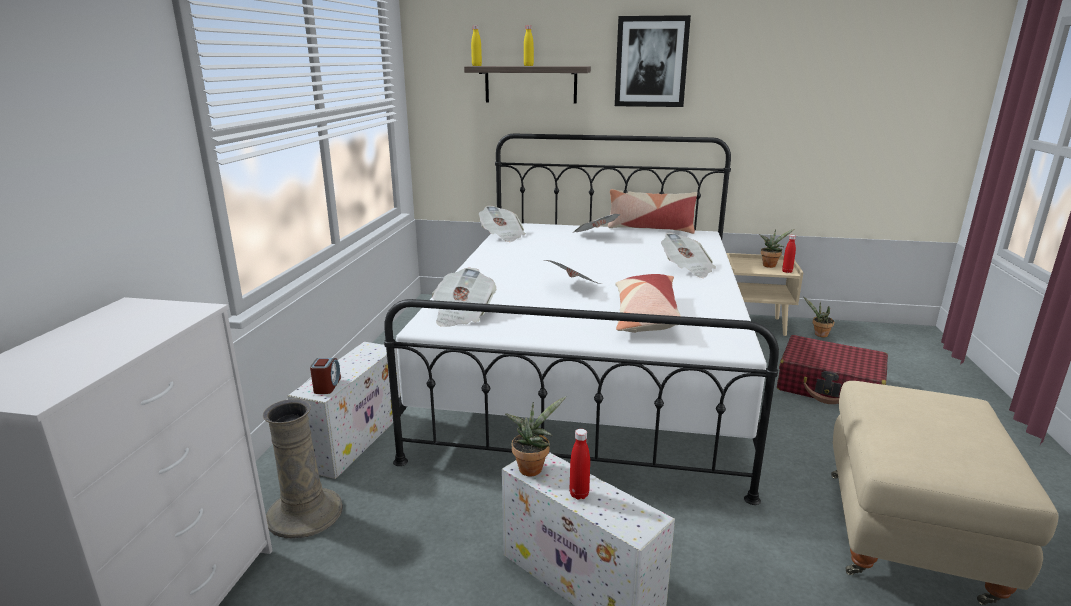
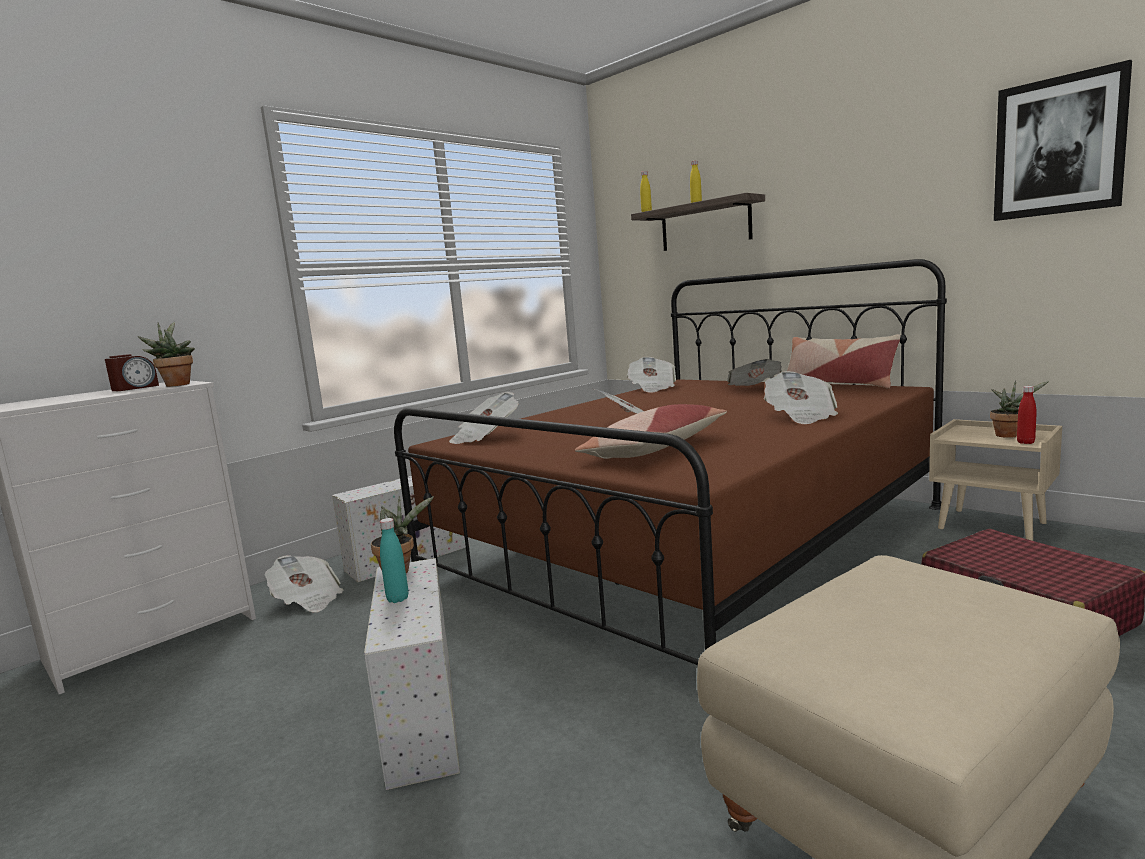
camera: 35 degrees right, 10 degrees down
beige vase [263,399,343,538] -> newspaper [265,555,344,612]
alarm clock [310,358,341,394] -> alarm clock moved to [105,354,159,391]
white bed [384,134,779,505] -> brown bed [394,259,947,665]
red bottle [570,429,590,500] -> turquoise bottle [380,518,409,603]
picture [615,15,691,107] -> picture moved to [994,60,1132,221]
potted plant [804,297,834,337] -> potted plant moved to [138,322,195,387]

